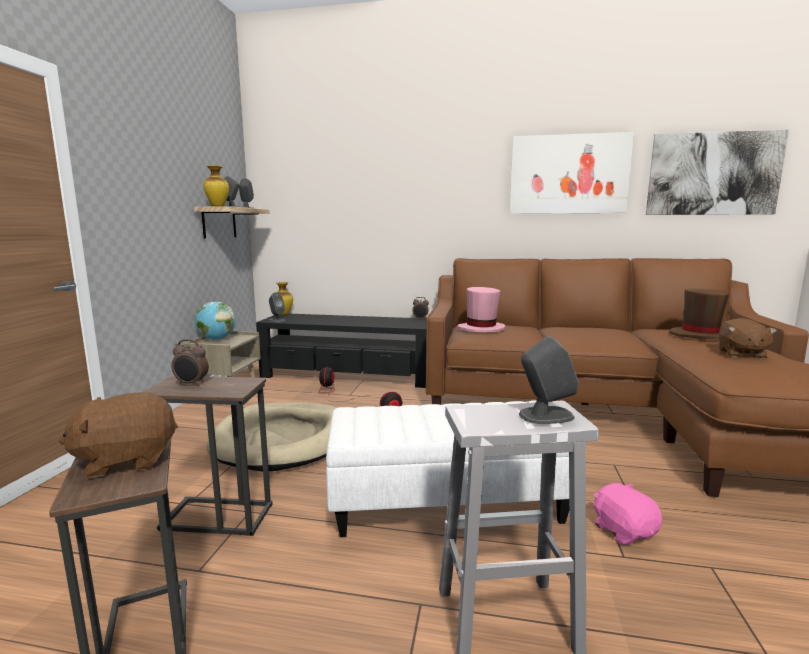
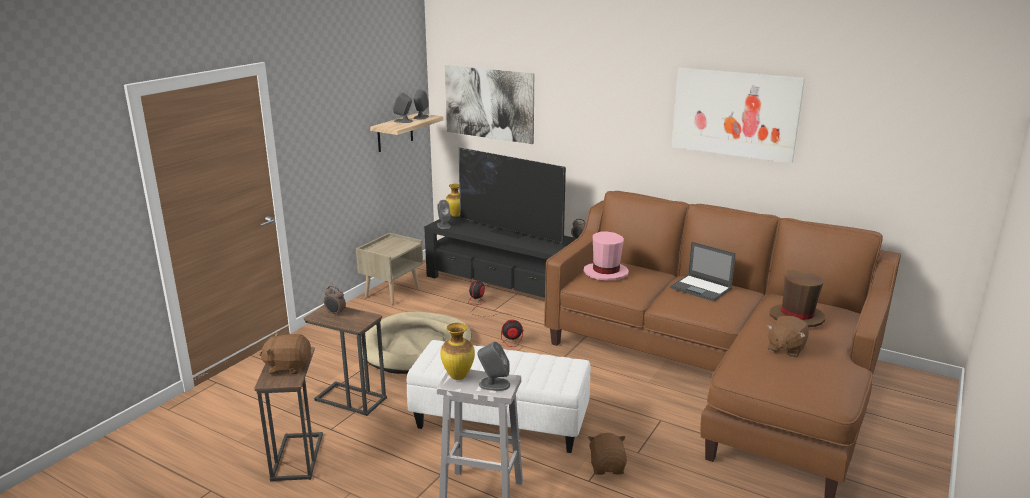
camera: 20 degrees right, 10 degrees up
globe [195,302,236,340] -> none
vase [204,165,229,207] -> vase moved to [440,323,475,380]
pink plush toy [593,483,662,545] -> brown plush toy [588,433,627,475]
picture [646,130,789,215] -> picture moved to [445,65,534,144]
none -> television [458,147,566,244]
none -> laptop [670,242,736,302]

